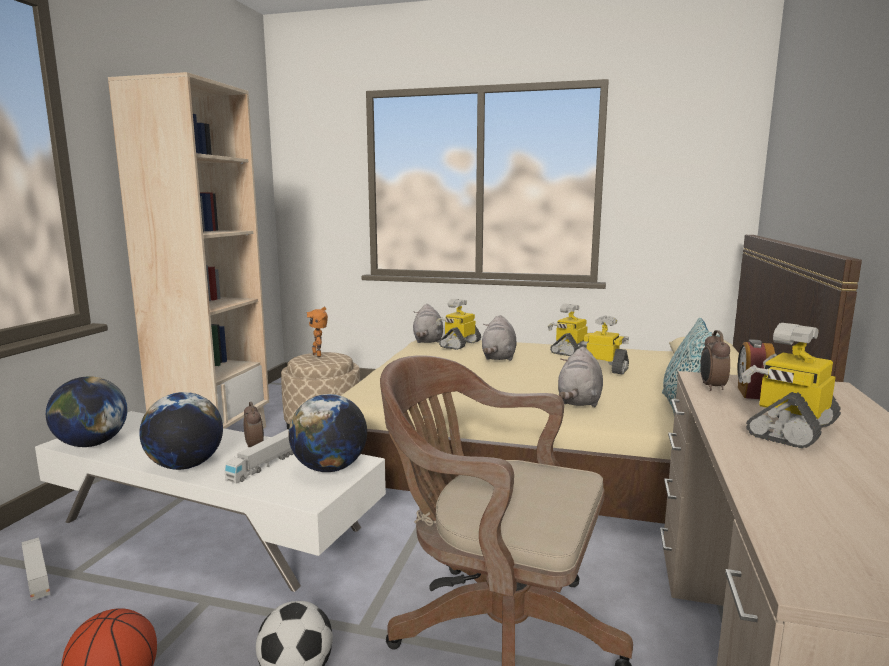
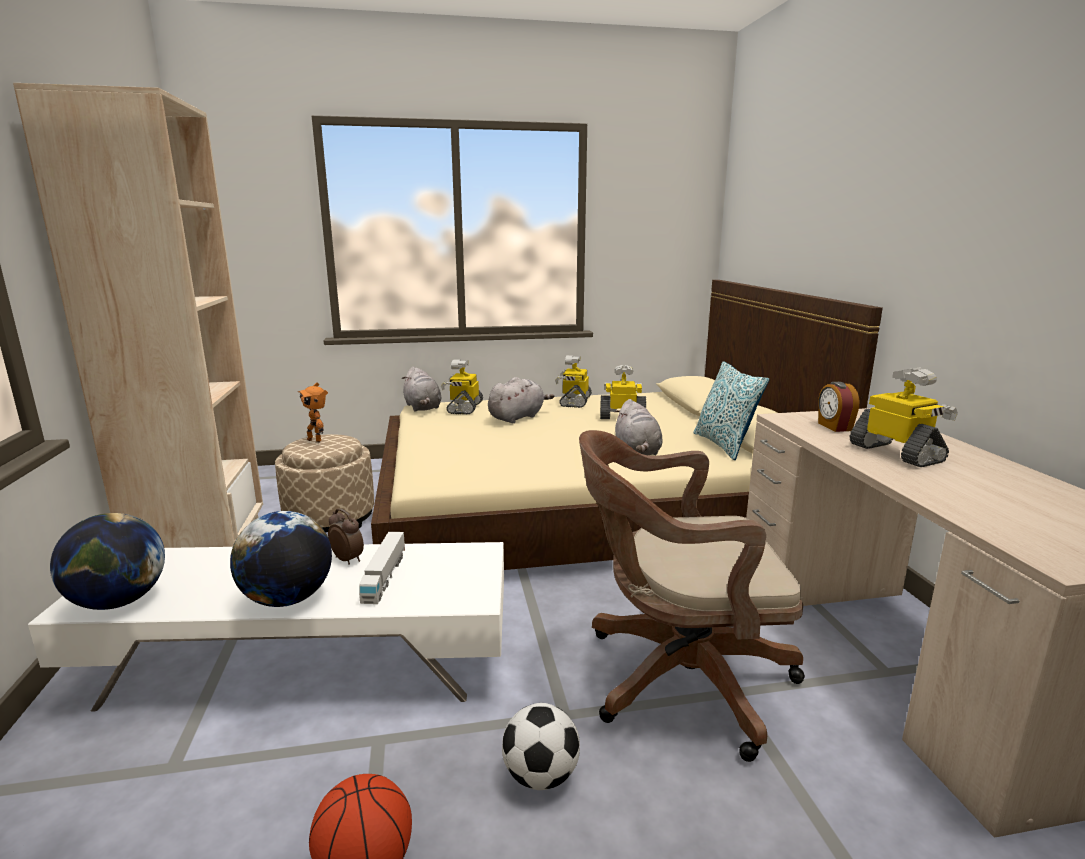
camera: 25 degrees left, 5 degrees up
toy truck [21,537,51,601] -> none
globe [289,394,367,472] -> none
grey plush toy [482,315,516,361] -> grey plush toy turned 120 degrees counterclockwise [488,377,555,423]
alarm clock [700,330,730,391] -> none
toy robot [742,323,841,448] -> toy robot turned 135 degrees clockwise [849,367,958,467]

